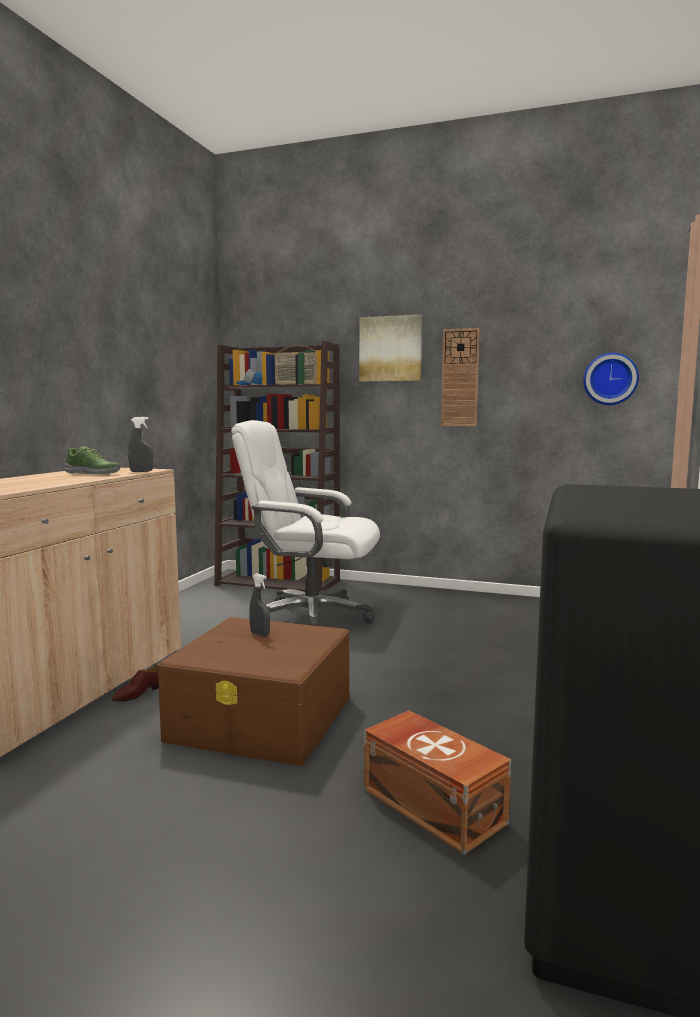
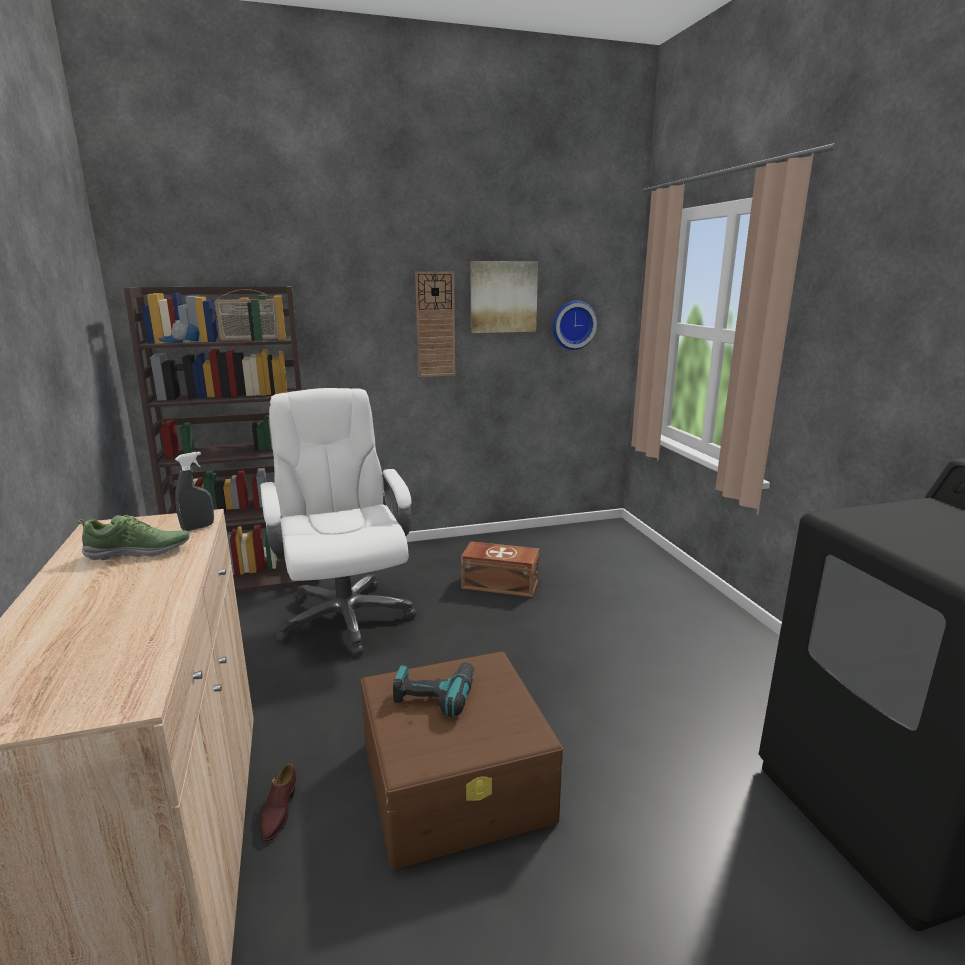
camera: 35 degrees left, 10 degrees up
white office chair [231,420,380,626] -> white office chair turned 90 degrees clockwise [260,388,416,656]
grey spray bottle [249,573,270,637] -> power drill [393,662,474,717]
picture [359,314,422,381] -> picture moved to [470,261,538,333]
brown storage box [364,710,511,855] -> brown storage box moved to [461,541,539,597]

